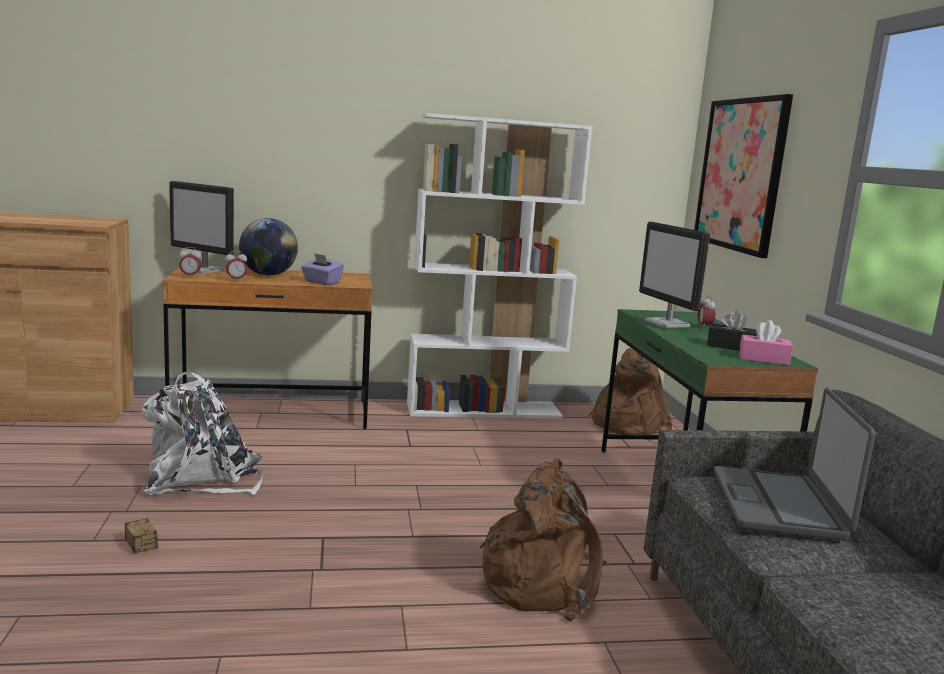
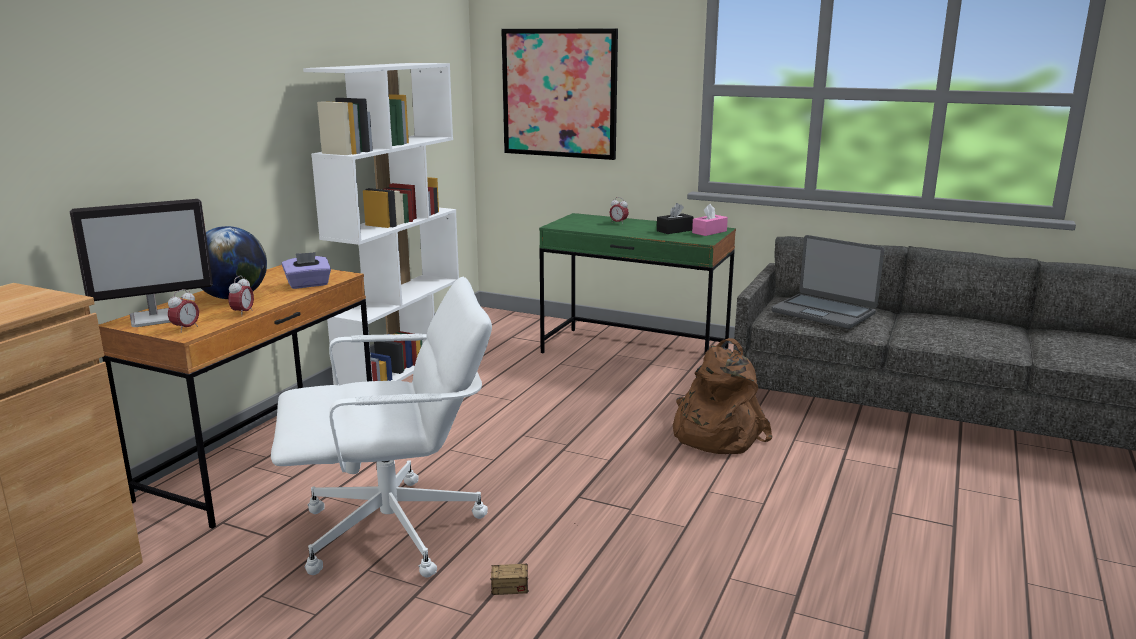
camera: 55 degrees left, 5 degrees up
white backpack [142,372,263,495] -> white office chair [271,277,492,578]
brown backpack [589,348,672,435] -> none
monitor [639,222,710,328] -> none

